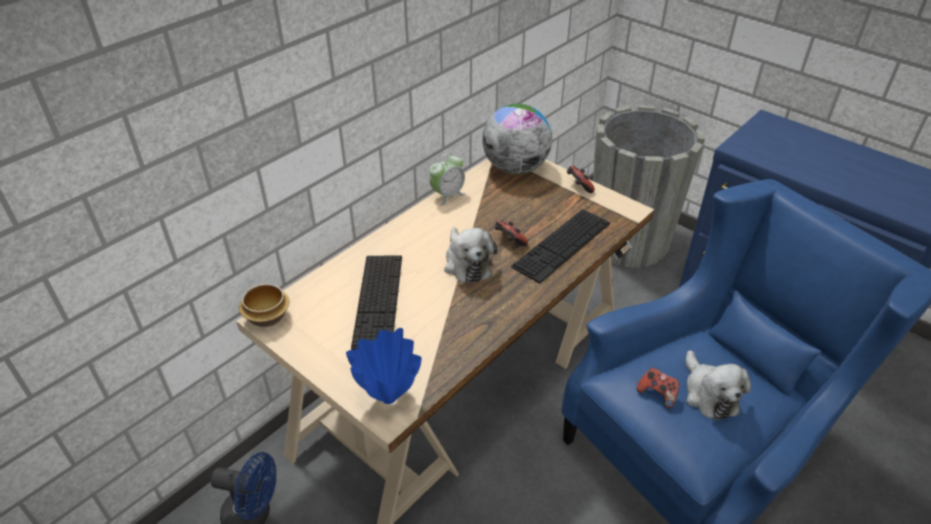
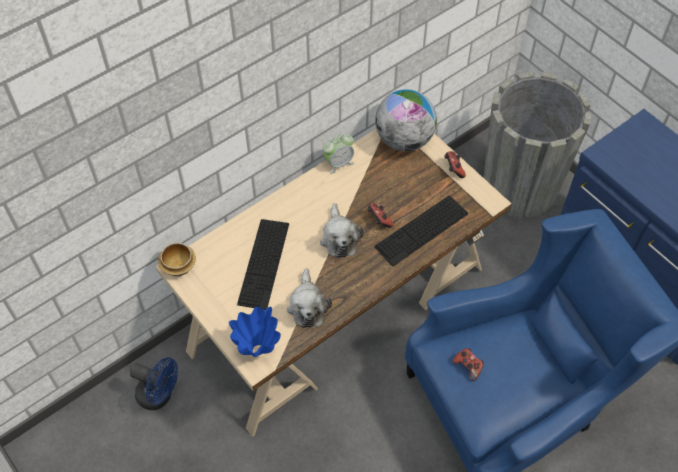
camera: 10 degrees right, 15 degrees up
plush toy [685,350,751,421] -> plush toy moved to [287,268,332,328]

